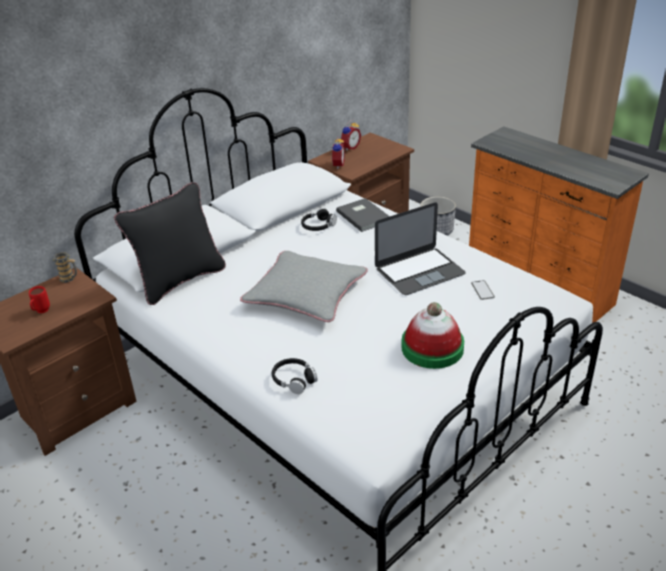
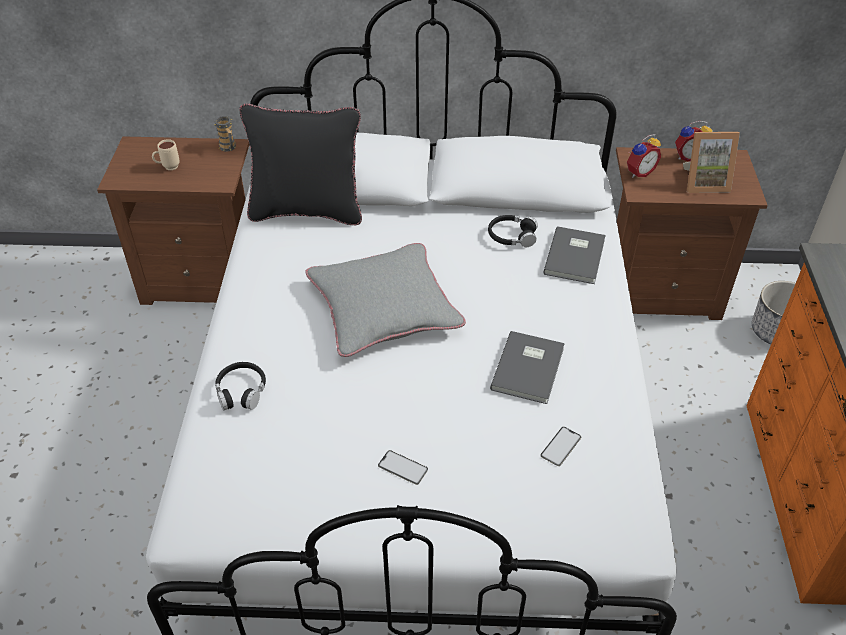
camera: 45 degrees right, 10 degrees up
red mug [29,286,50,313] -> beige mug [152,139,180,170]
laptop [375,202,466,295] -> grey book [490,331,565,404]
hat [401,302,464,369] -> phone [378,450,428,485]
none -> picture frame [683,132,740,193]

